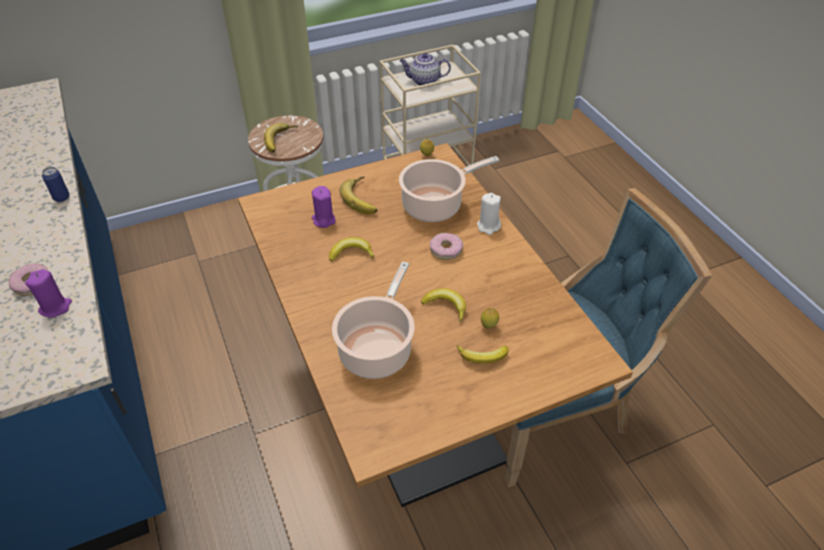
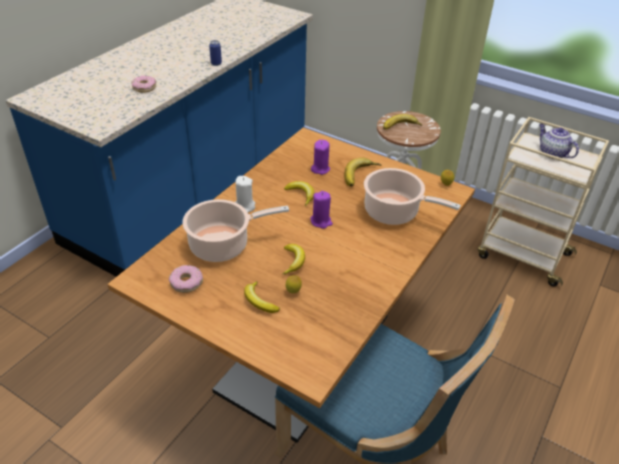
camera: 55 degrees right, 5 degrees down
purple candle [25,269,72,318] -> purple candle moved to [311,191,333,229]
donut [429,233,463,260] -> donut moved to [169,265,203,293]
white candle [477,193,501,235] -> white candle moved to [236,176,255,212]

